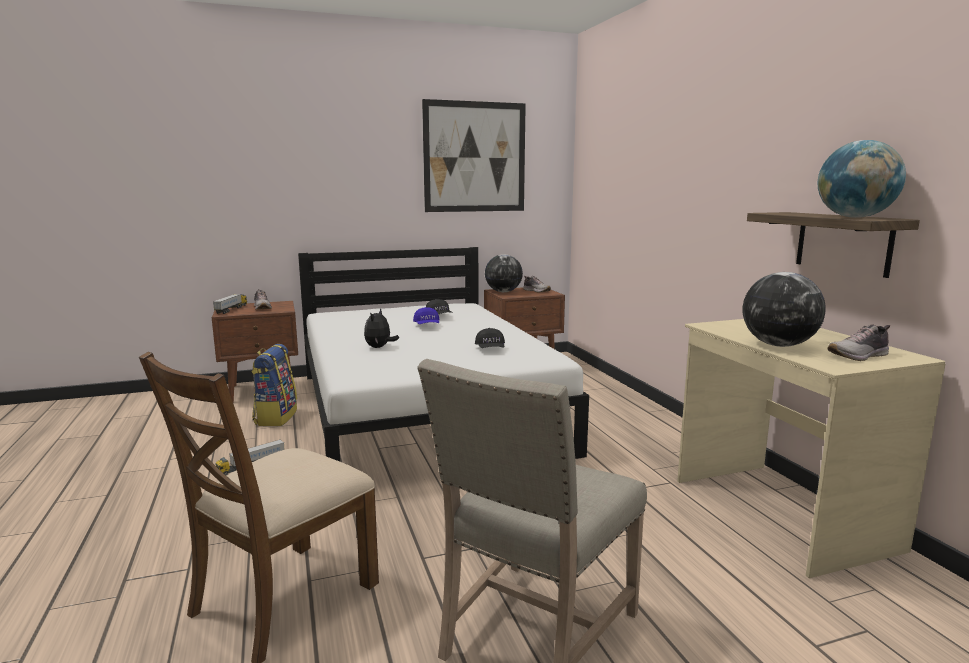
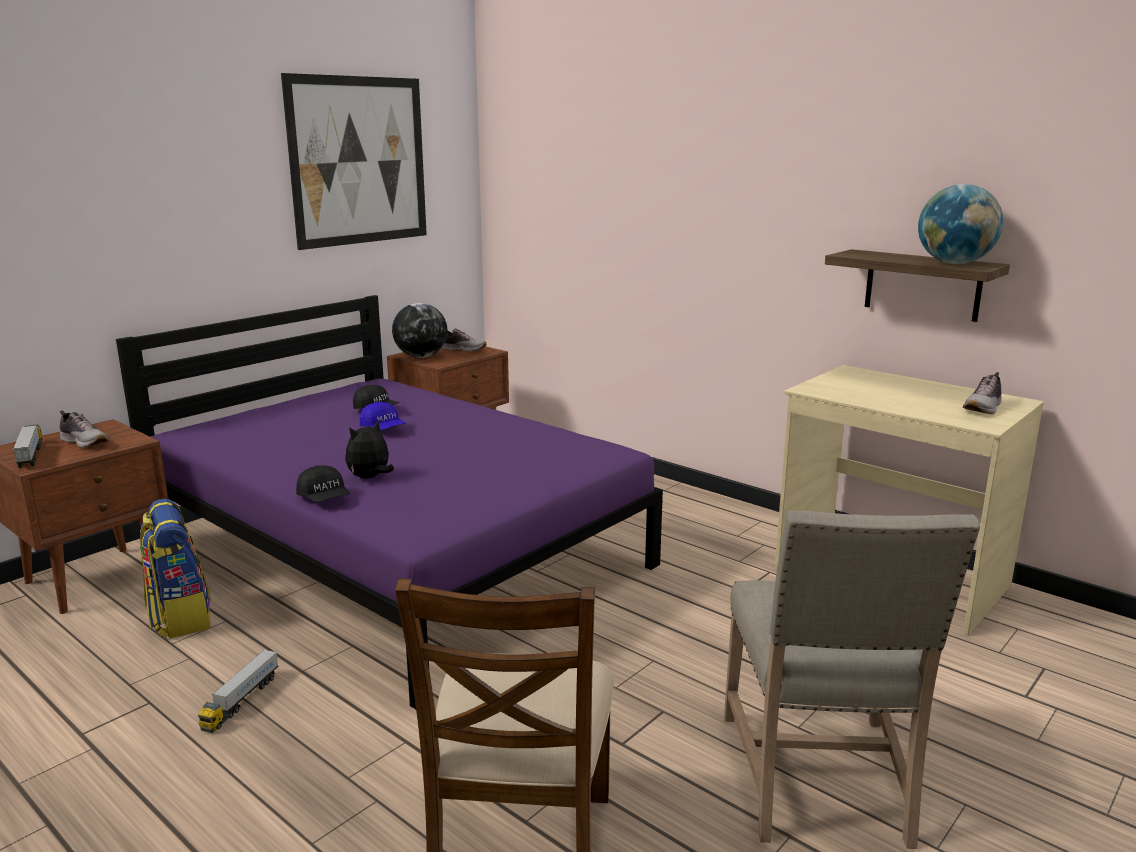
camera: 30 degrees left, 5 degrees up
white bed [298,247,589,461] -> purple bed [116,295,663,709]
plush toy [364,308,399,348] -> plush toy turned 60 degrees clockwise [345,420,394,479]
black cap [475,328,505,348] -> black cap moved to [296,465,350,502]
globe [743,272,826,347] -> none

